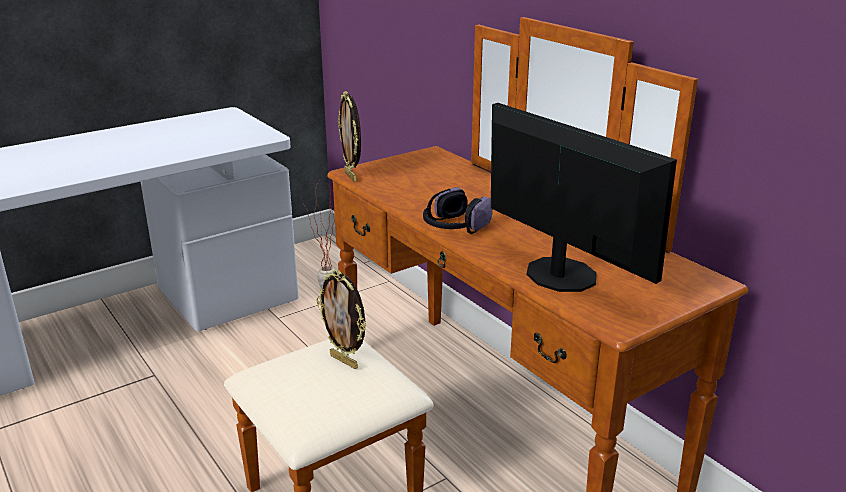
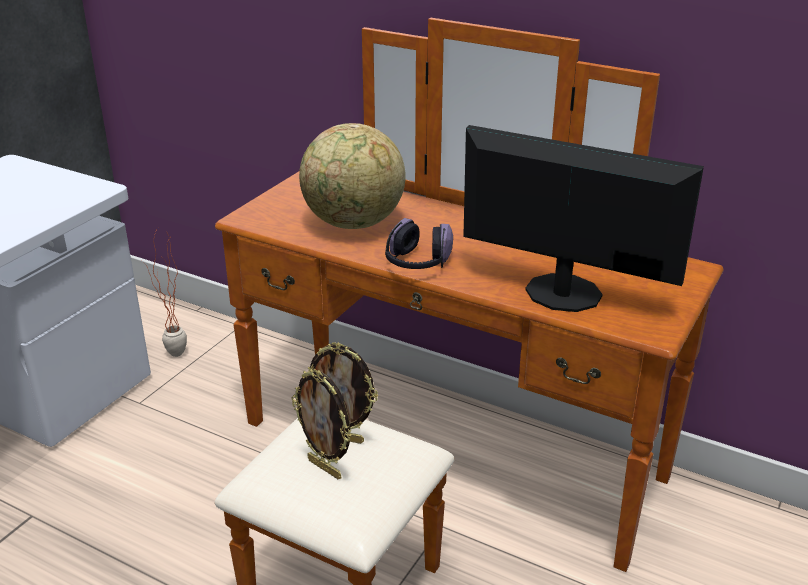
camera: 25 degrees left, 5 degrees up
picture frame [338,91,361,182] -> picture frame moved to [292,369,351,479]
none -> globe [299,123,406,229]

